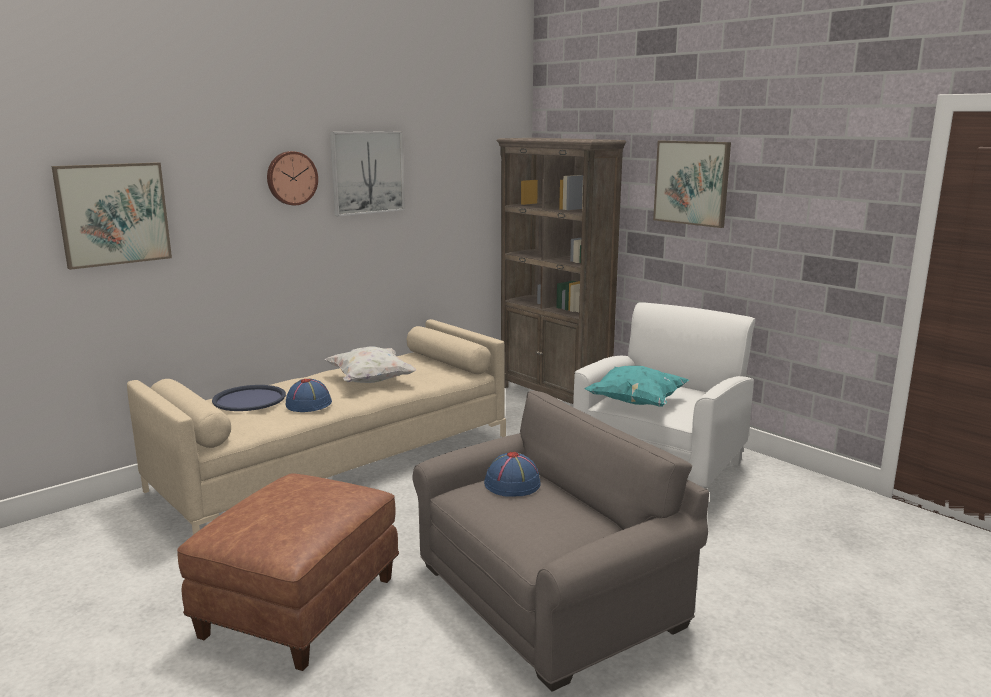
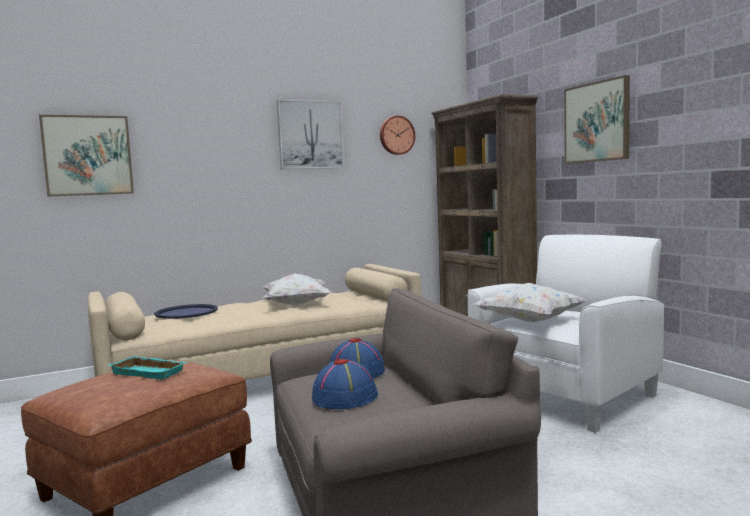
camera: 15 degrees right, 10 degrees down
wall clock [267,151,318,205] -> wall clock moved to [380,116,415,155]
blue hat [286,378,332,412] -> blue hat moved to [312,359,378,409]
turquoise pillow [584,366,689,406] -> white pillow [474,283,586,322]
none -> turquoise tray [107,356,188,380]

